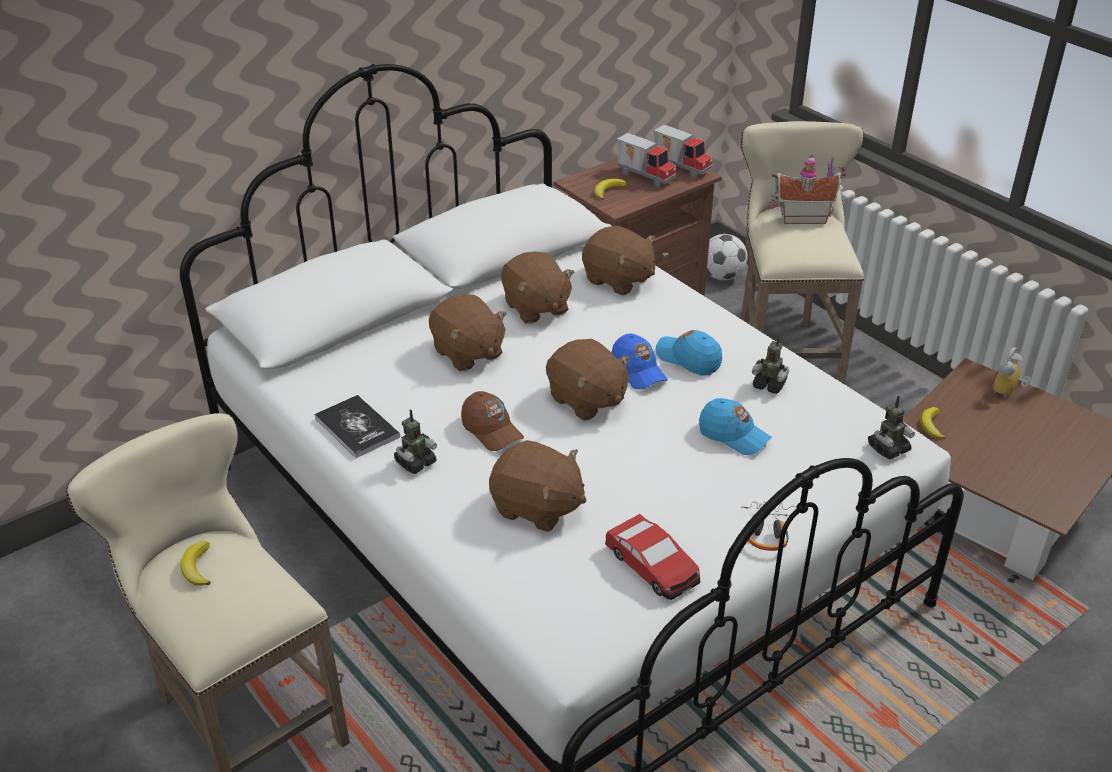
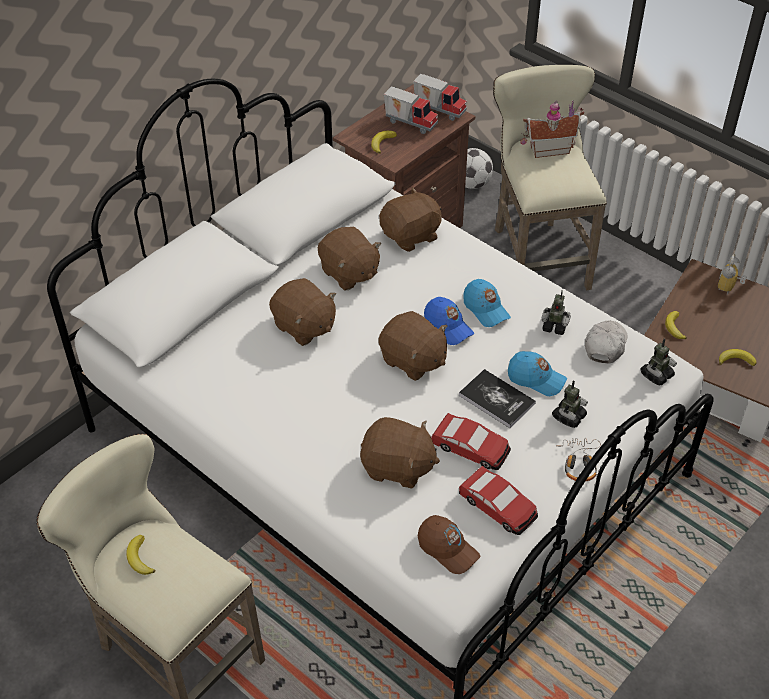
camera: 10 degrees left, 10 degrees up
book [314,395,400,458] -> book moved to [459,369,536,428]
toy robot [394,409,437,474] -> toy robot moved to [552,380,588,428]
brown cap [461,391,524,451] -> brown cap moved to [418,515,480,574]
brown plush toy [582,226,655,295] -> brown plush toy turned 60 degrees counterclockwise [379,187,442,252]
blue cap [655,330,722,375] -> blue cap turned 150 degrees counterclockwise [463,279,511,327]
none -> toy car [431,413,511,470]
none -> white cap [585,321,628,364]
none -> banana [719,349,757,366]

